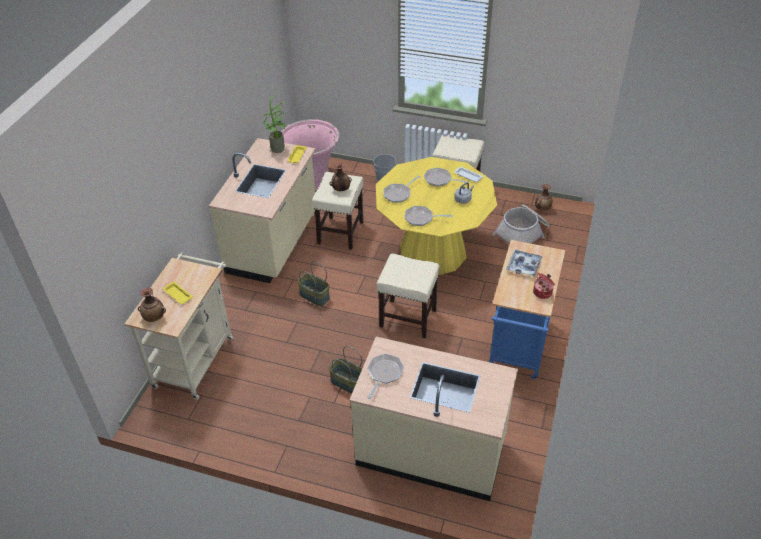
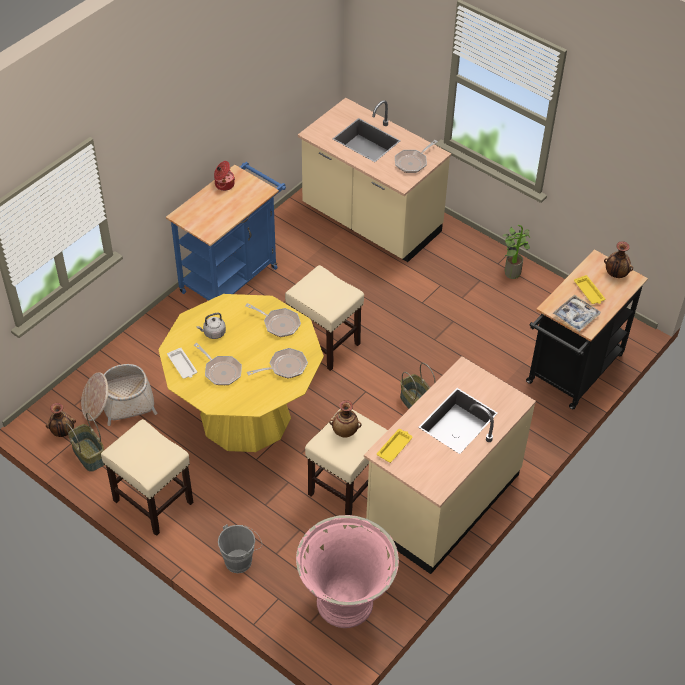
camera: 160 degrees left, 5 degrees up
beige cart [125,253,234,399] -> black cart [526,249,648,409]
potted plant [264,95,286,153] -> potted plant moved to [502,225,530,279]
basket [329,346,362,394] -> basket moved to [66,413,105,472]
tray [506,249,542,277] -> tray moved to [553,295,600,332]

